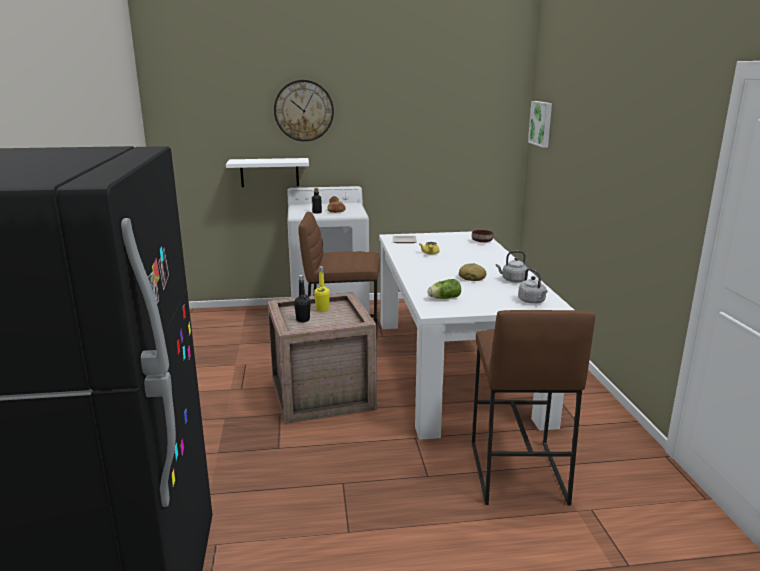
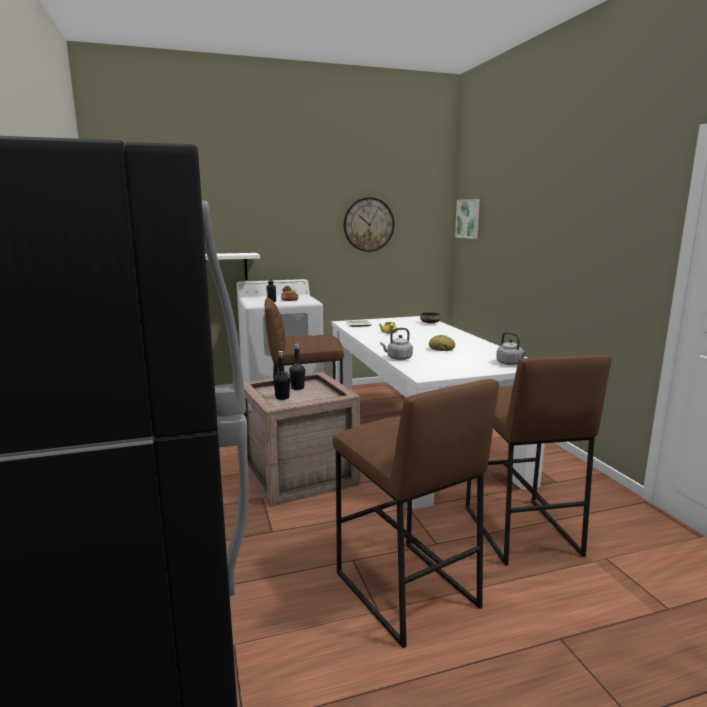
camera: 10 degrees left, 5 degrees down
wall clock [274,80,334,142] -> wall clock moved to [344,197,394,252]
yellow bottle [314,266,330,312] -> black bottle [289,344,305,390]
lettuce [427,279,461,299] -> none
grey kettle [496,251,528,282] -> grey kettle moved to [380,328,413,360]
none -> brown stool [332,379,499,648]

